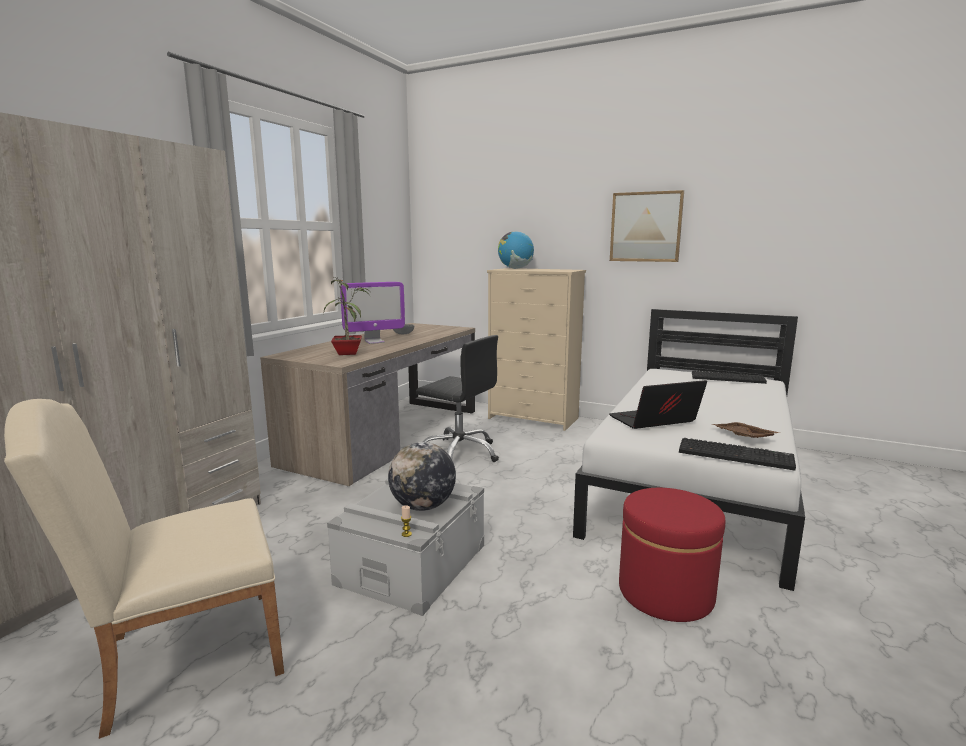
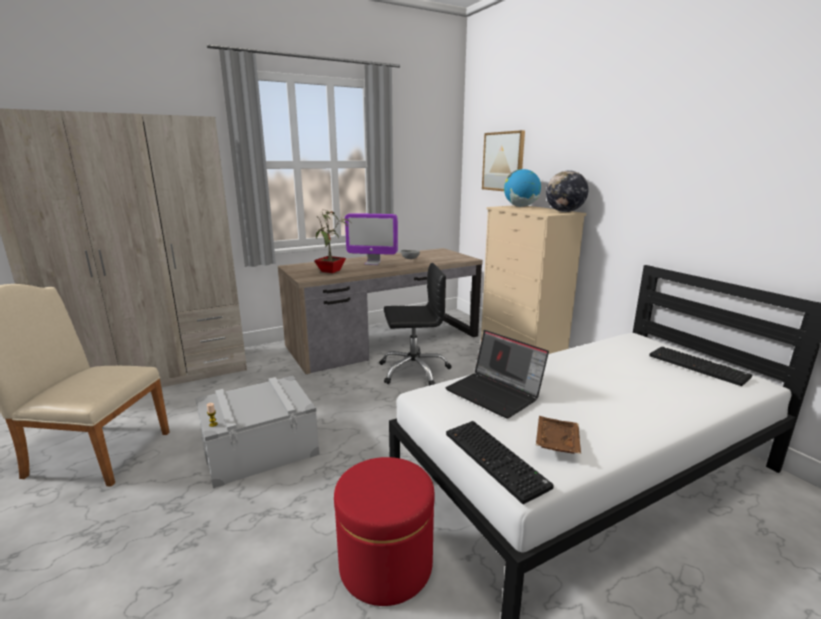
camera: 35 degrees right, 5 degrees up
globe [388,442,456,511] -> globe moved to [546,170,588,212]
black office chair [416,335,499,462] -> black office chair turned 75 degrees counterclockwise [379,263,452,386]
laptop [609,380,707,429] -> laptop turned 150 degrees counterclockwise [446,330,549,419]
picture [610,190,684,262] -> picture moved to [482,130,525,191]

